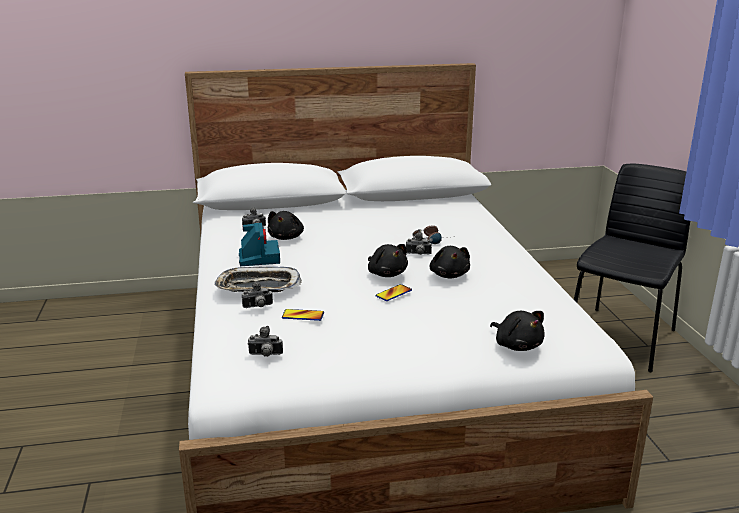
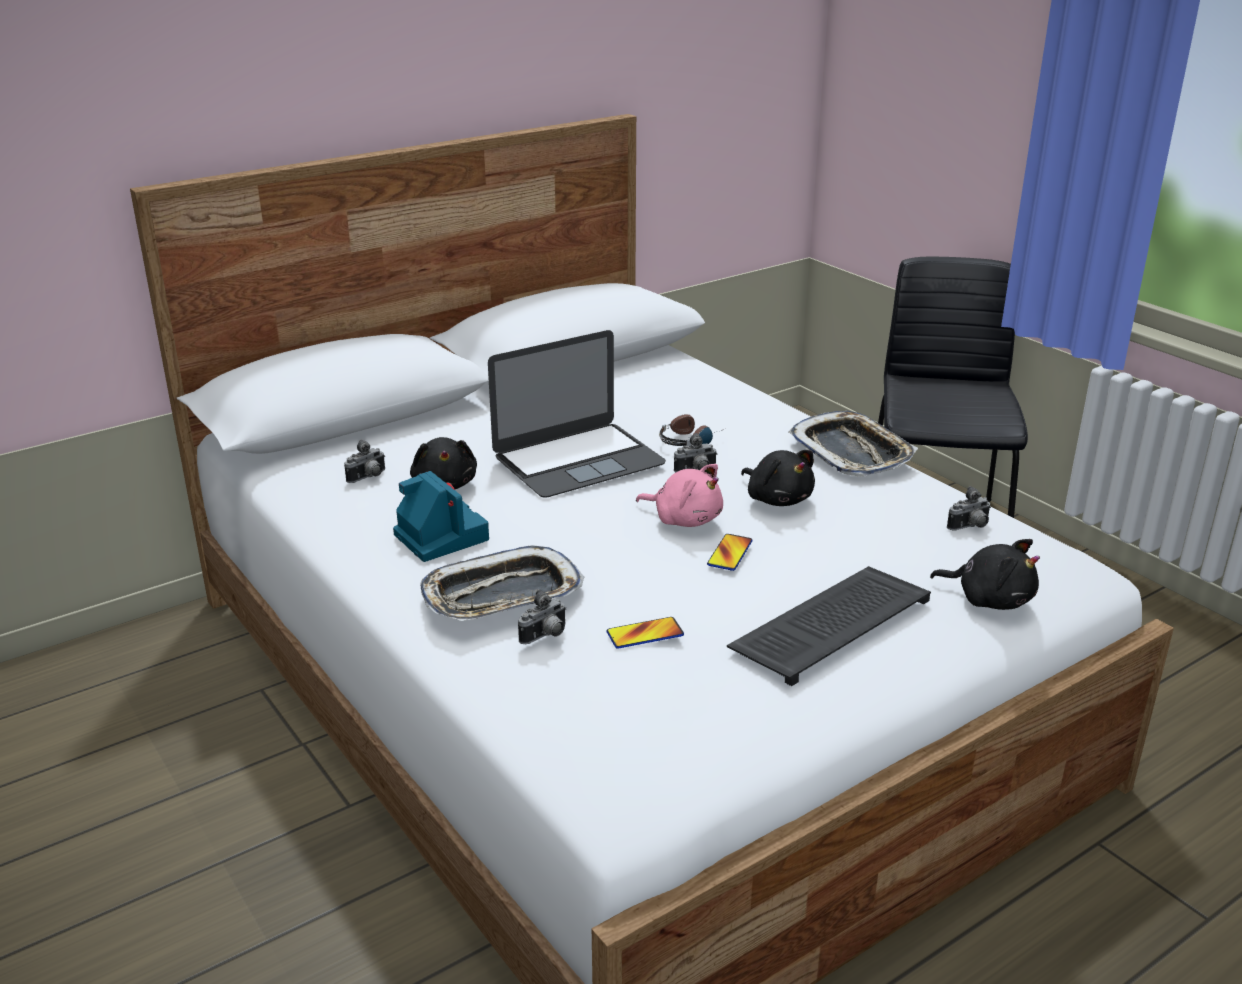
camera: 25 degrees left, 5 degrees up
camera [248,326,283,357] -> camera moved to [947,486,991,530]
black plush toy [368,244,408,277] -> pink plush toy [636,464,723,527]
none -> laptop [488,330,666,498]
none -> keyboard [727,566,931,686]
none -> tray [788,411,918,476]

